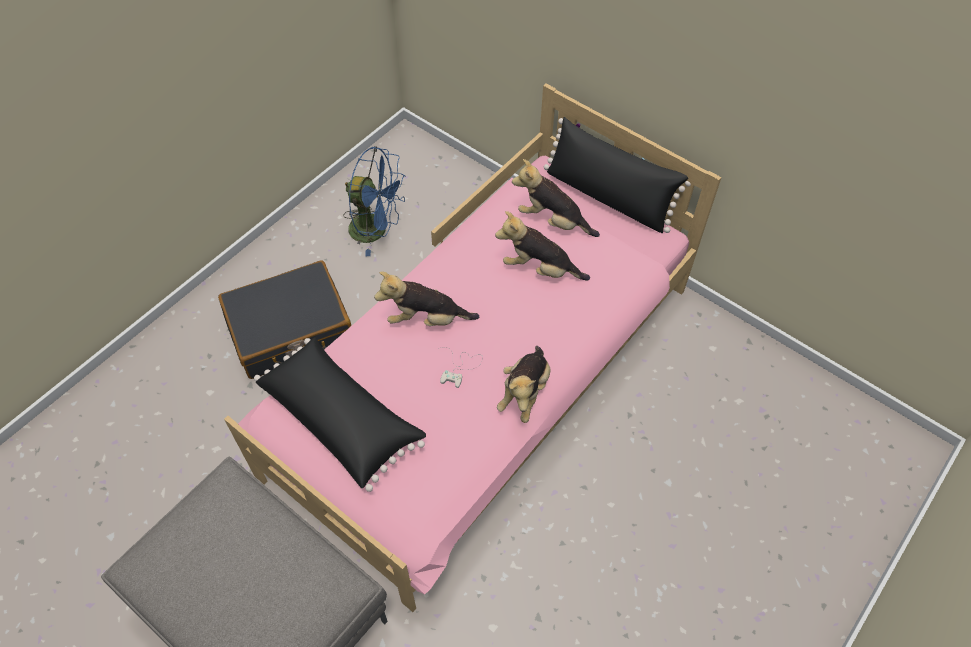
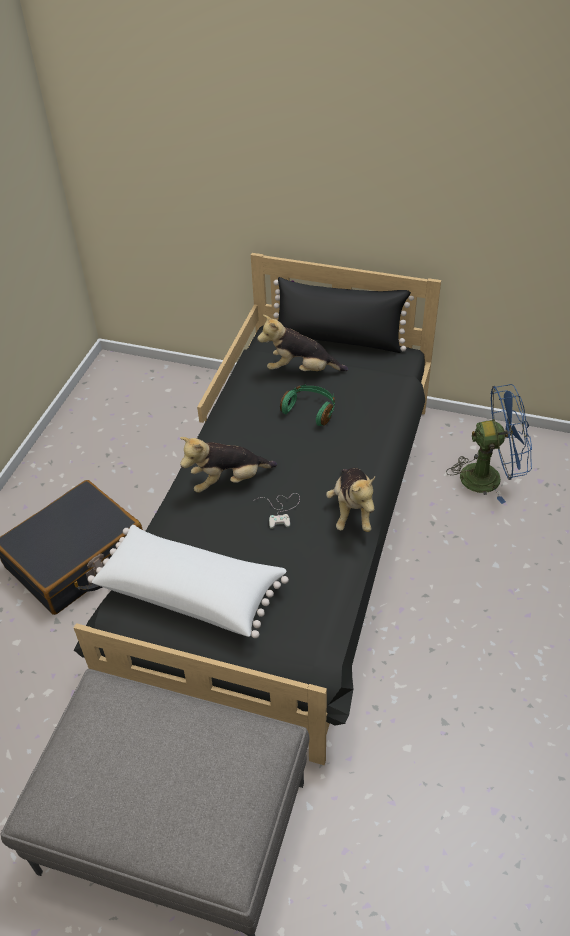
camera: 20 degrees left, 10 degrees down
pink bed [224,84,722,612] -> black bed [74,253,441,765]
black pillow [254,337,426,492] -> white pillow [88,525,289,638]
blue fan [343,146,405,256] -> blue fan moved to [446,384,532,504]
plush toy [495,211,590,280] -> green headphones [280,385,335,426]

